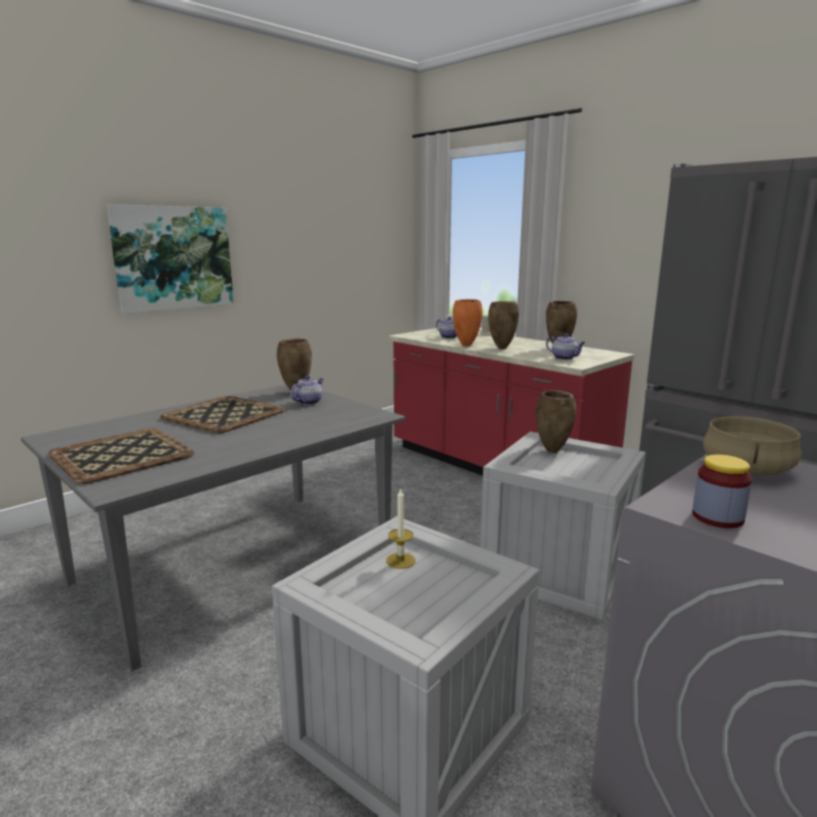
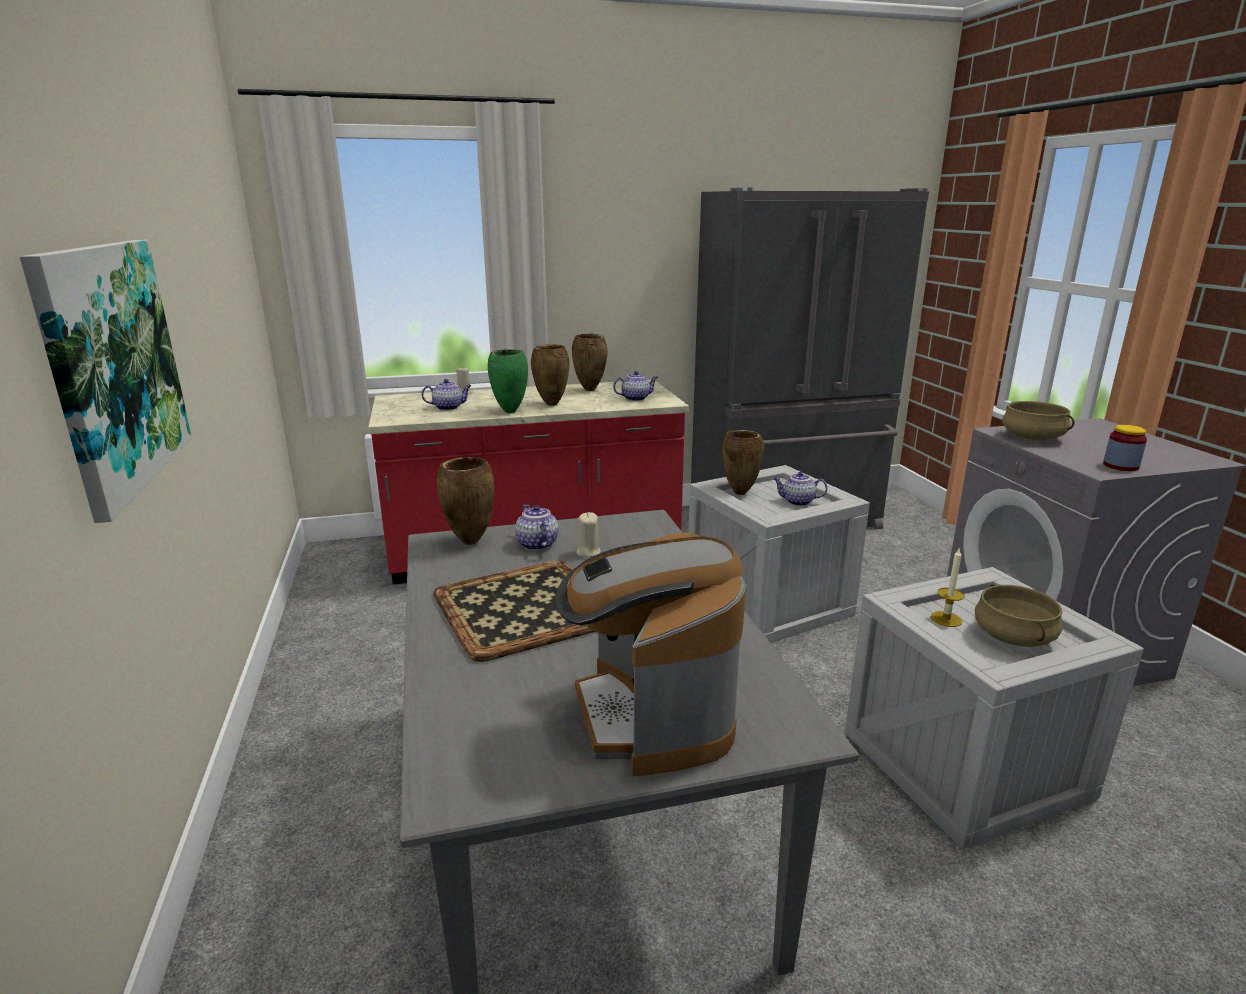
camera: 60 degrees left, 5 degrees up
tray [48,428,194,484] -> coffee machine [555,533,746,776]
orange vase [453,299,483,346] -> green vase [488,349,528,413]
none -> beige candle [576,512,601,558]
none -> teapot [773,472,828,506]
none -> beige cooking pot [975,584,1063,647]

